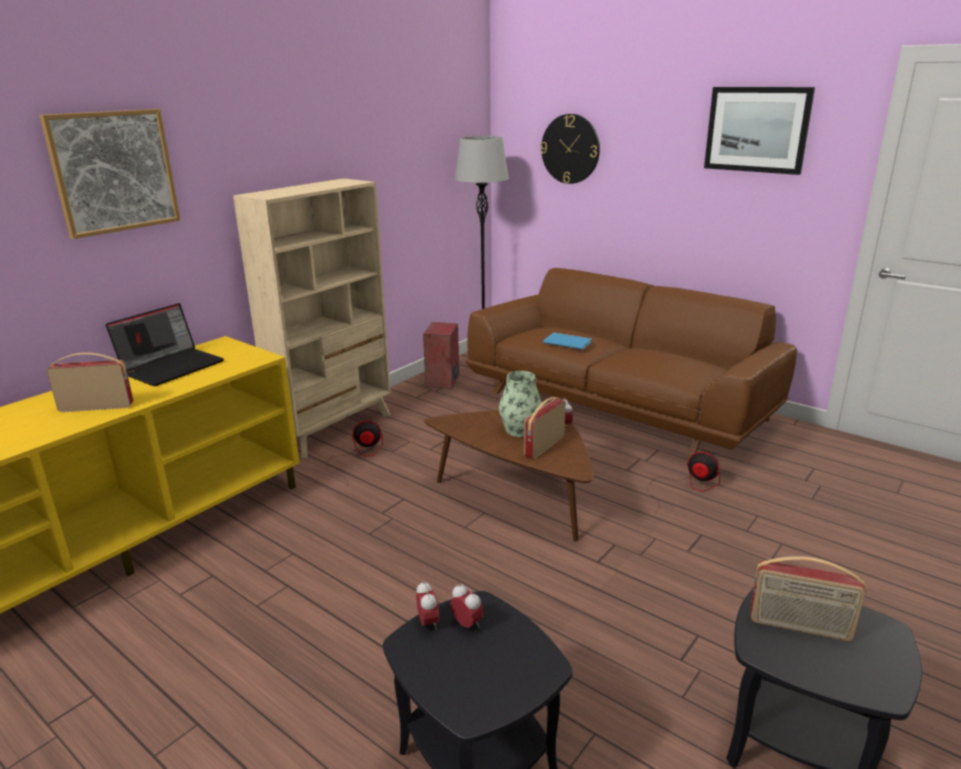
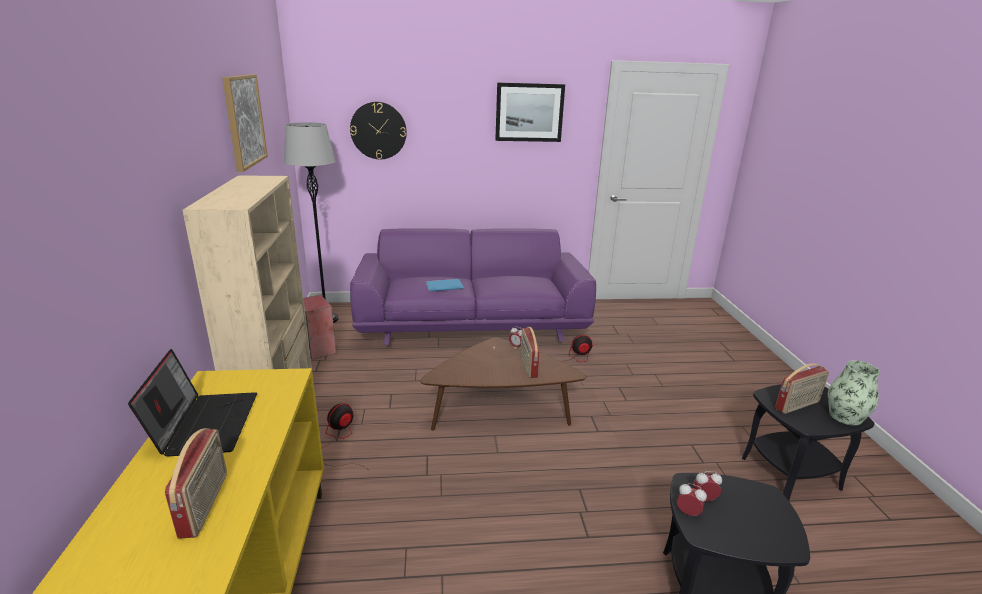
camera: 45 degrees left, 0 degrees up
picture [39,109,180,239] -> picture moved to [222,74,268,172]
radio [47,353,133,412] -> radio turned 135 degrees clockwise [165,428,227,539]
brown sofa [465,268,797,456] -> purple sofa [350,229,596,345]
vase [499,371,542,437] -> vase moved to [828,360,880,426]

